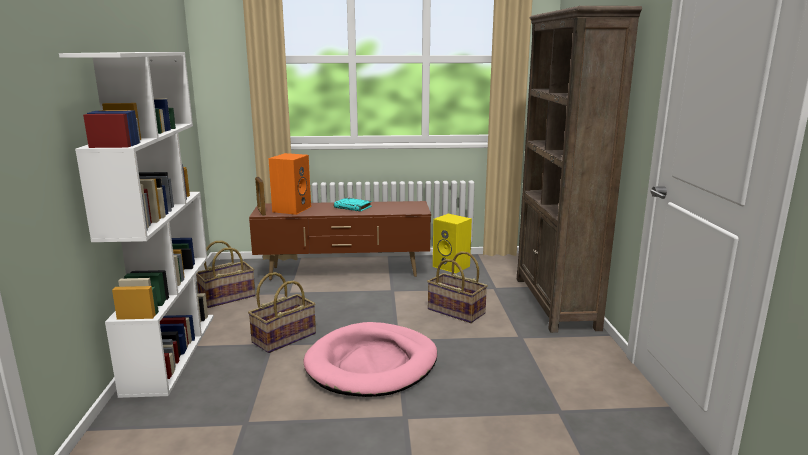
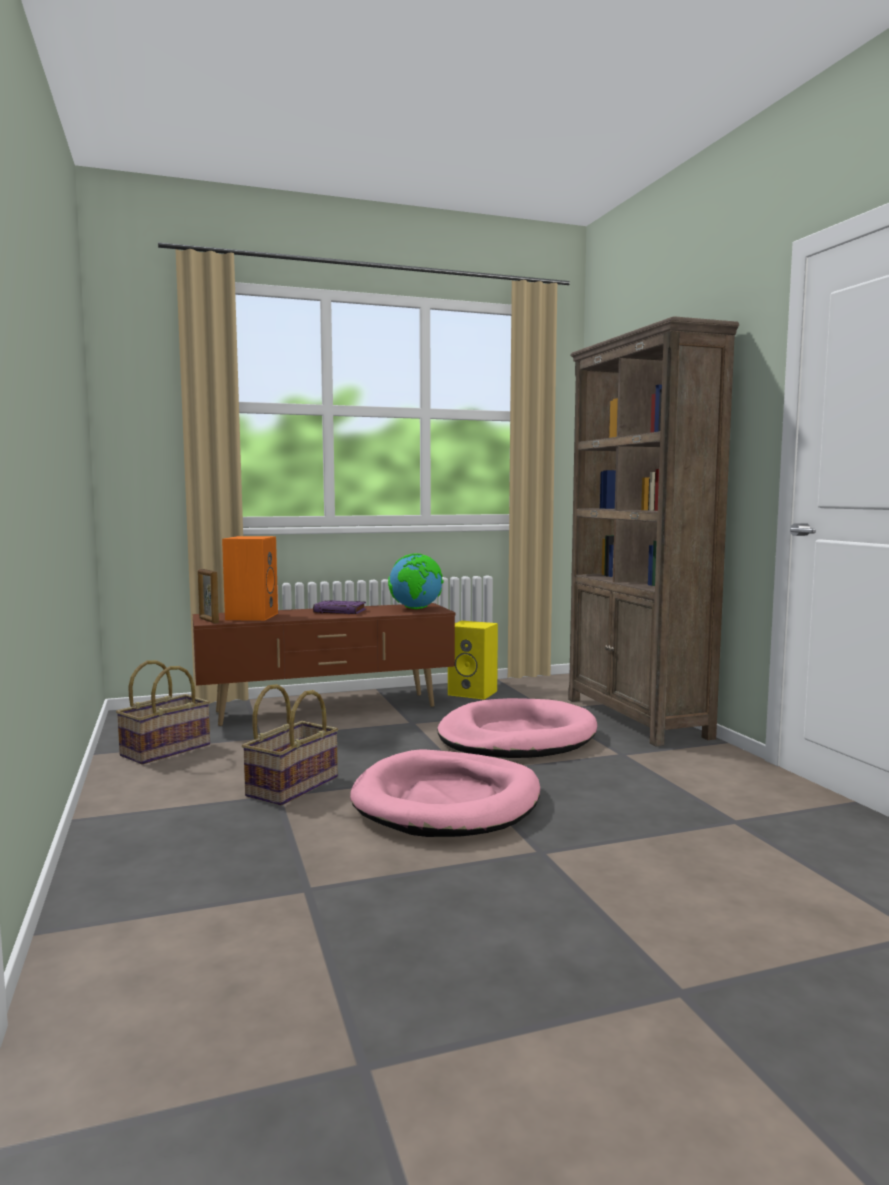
camera: 15 degrees left, 10 degrees down
white bookcase [59,52,214,398] -> none
turquoise book [334,198,372,211] -> purple book [313,600,366,614]
basket [427,251,488,323] -> pink dog bed [438,698,597,758]
none -> globe [388,553,444,609]

